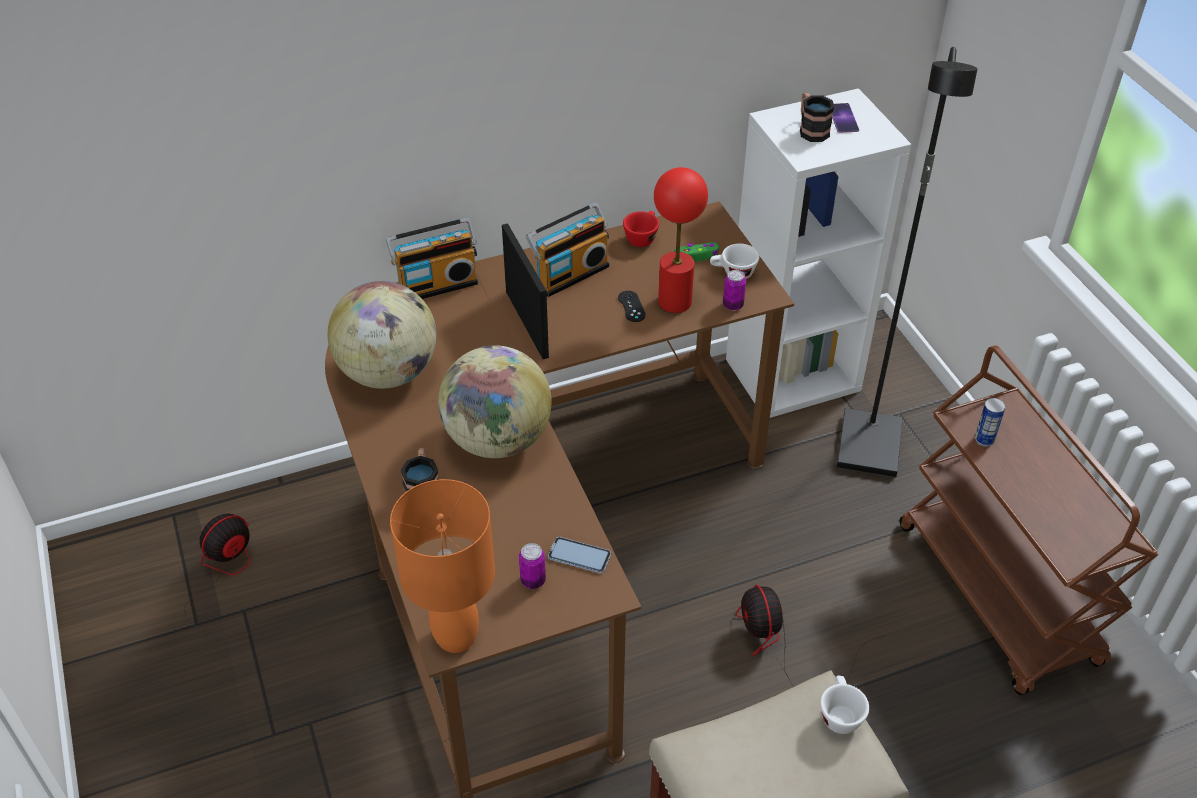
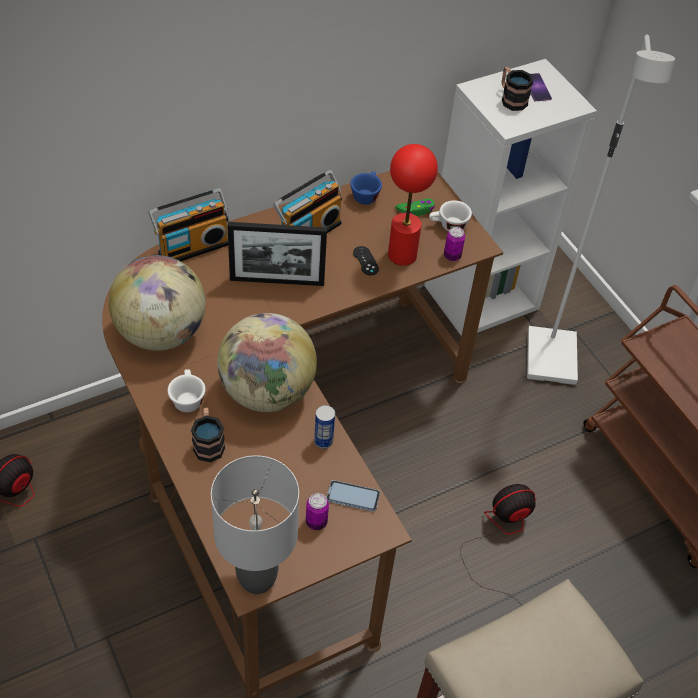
camera: 10 degrees left, 5 degrees up
orange table lamp [390,479,495,653] -> grey table lamp [211,455,299,594]
picture frame [502,223,549,359] -> picture frame turned 120 degrees clockwise [228,222,327,286]
red cup [623,211,659,247] -> blue cup [350,171,382,205]
fan [735,585,887,687] -> fan turned 90 degrees clockwise [460,484,536,604]
white cup [820,676,869,734] -> white cup moved to [168,369,206,412]
black floor lamp [837,47,977,478] -> white floor lamp [527,34,675,385]
can [975,398,1005,447] -> can moved to [314,405,335,449]

